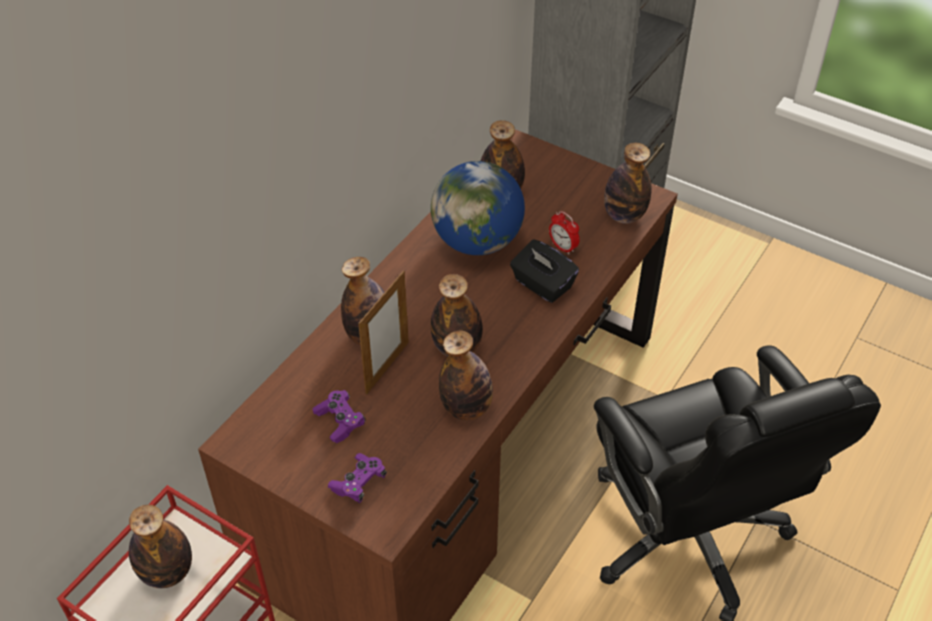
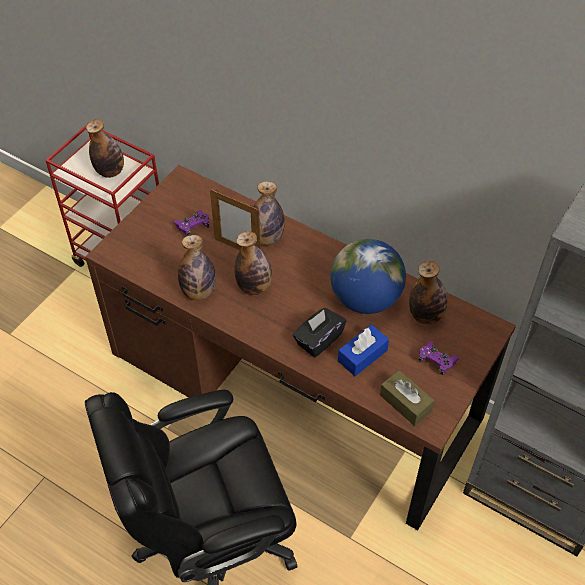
camera: 90 degrees right, 5 degrees up
purple game controller [328,453,387,503] -> purple game controller moved to [418,341,459,375]
alarm clock [549,211,580,255] -> blue tissue box [338,324,389,376]
bottle [604,143,652,223] -> brown tissue box [380,370,435,426]

